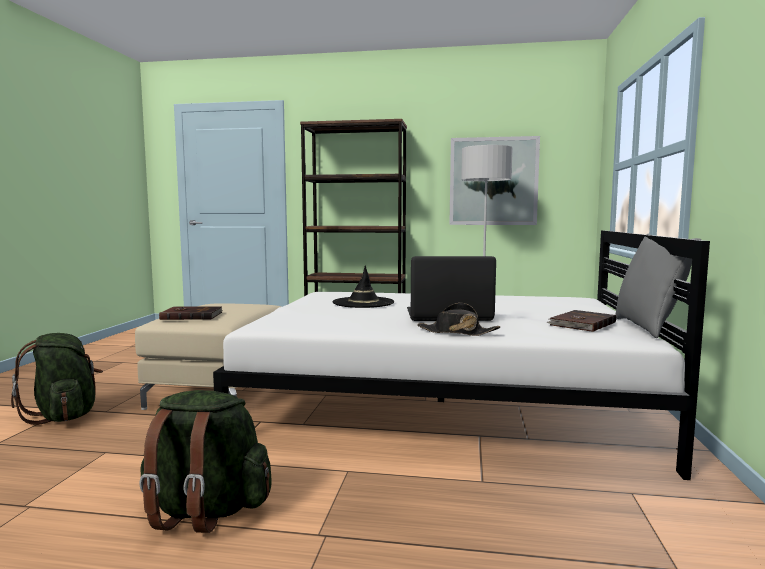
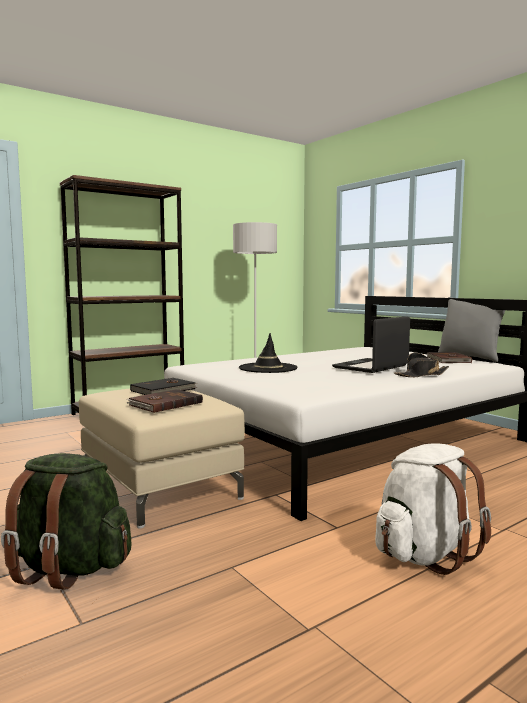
camera: 45 degrees left, 0 degrees up
green backpack [139,390,272,533] -> white backpack [375,444,491,575]
picture [449,136,540,225] -> none
none -> black book [130,378,197,395]

